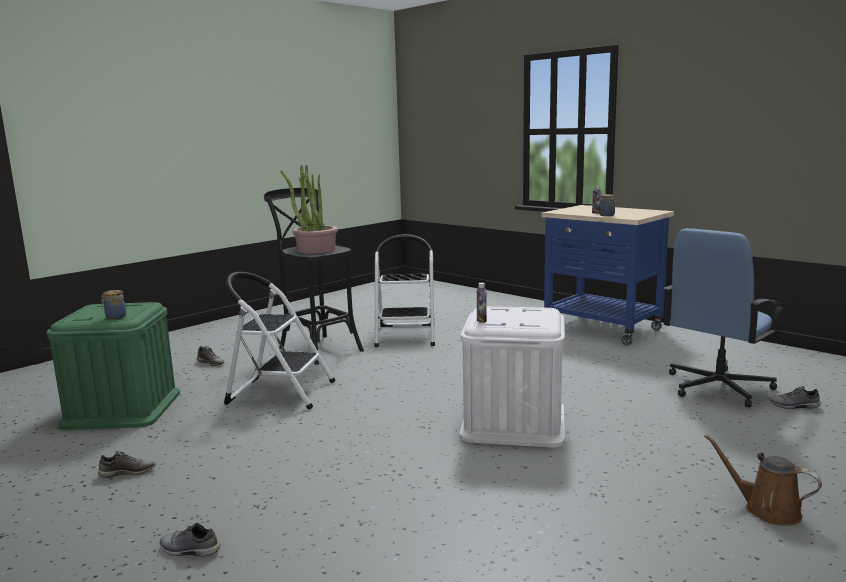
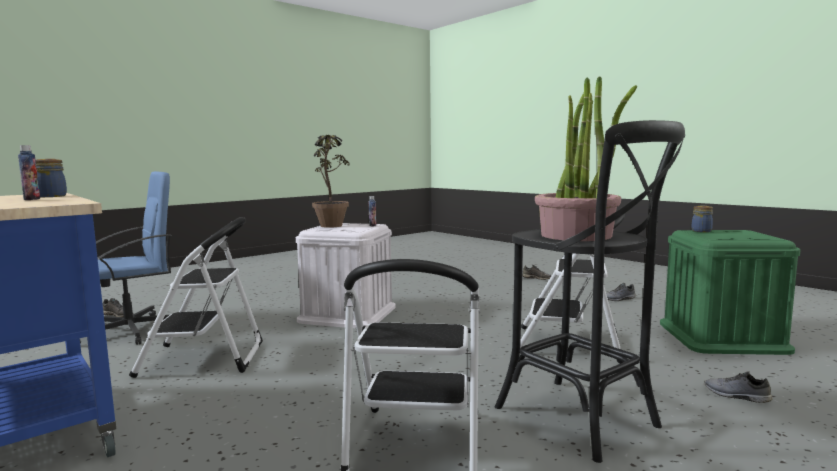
camera: 175 degrees left, 5 degrees down
brown watering can [704,434,822,526] -> none
none -> step ladder [129,217,263,378]
none -> potted plant [312,135,349,228]

